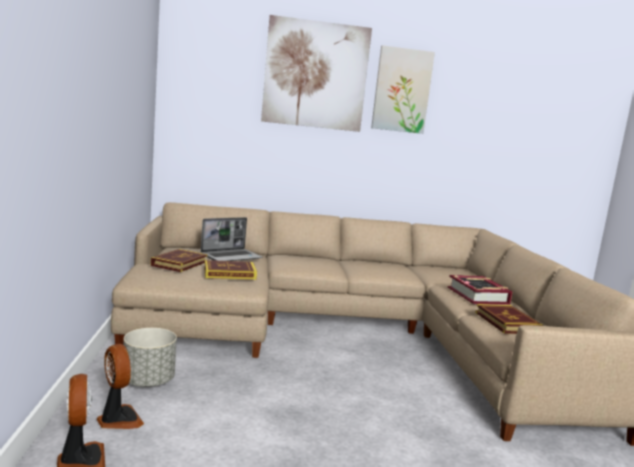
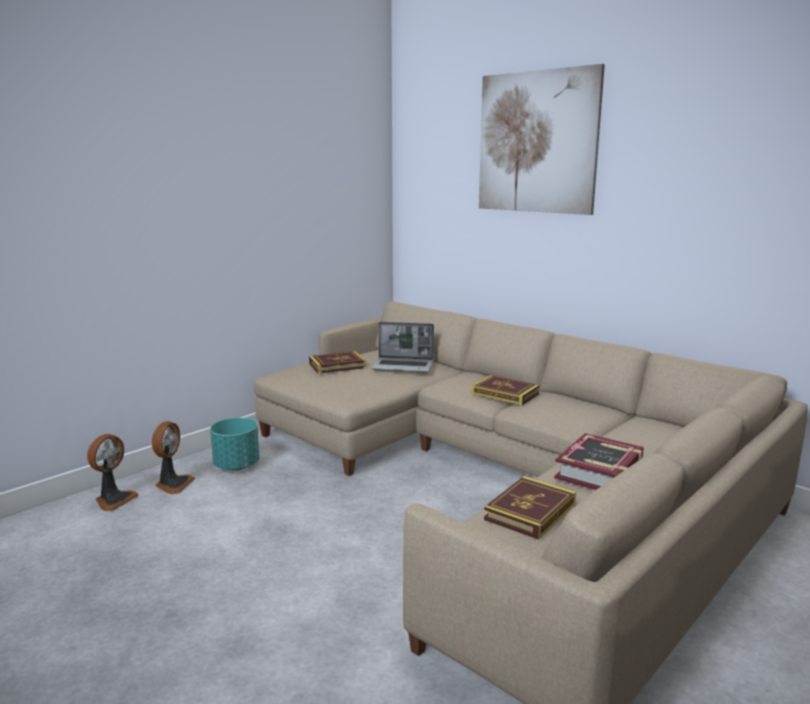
camera: 50 degrees right, 5 degrees up
grey planter [123,328,177,387] -> turquoise planter [210,418,259,470]
book [204,260,257,280] -> book moved to [472,375,540,405]
picture [371,45,435,134] -> none

